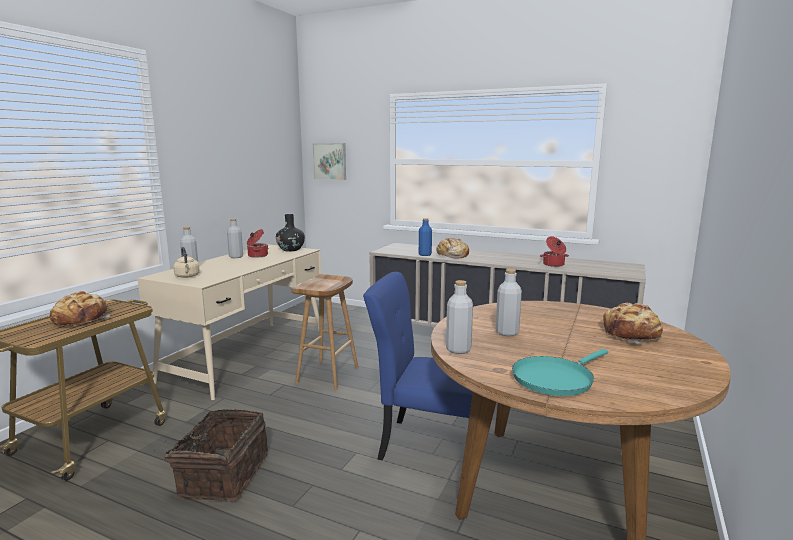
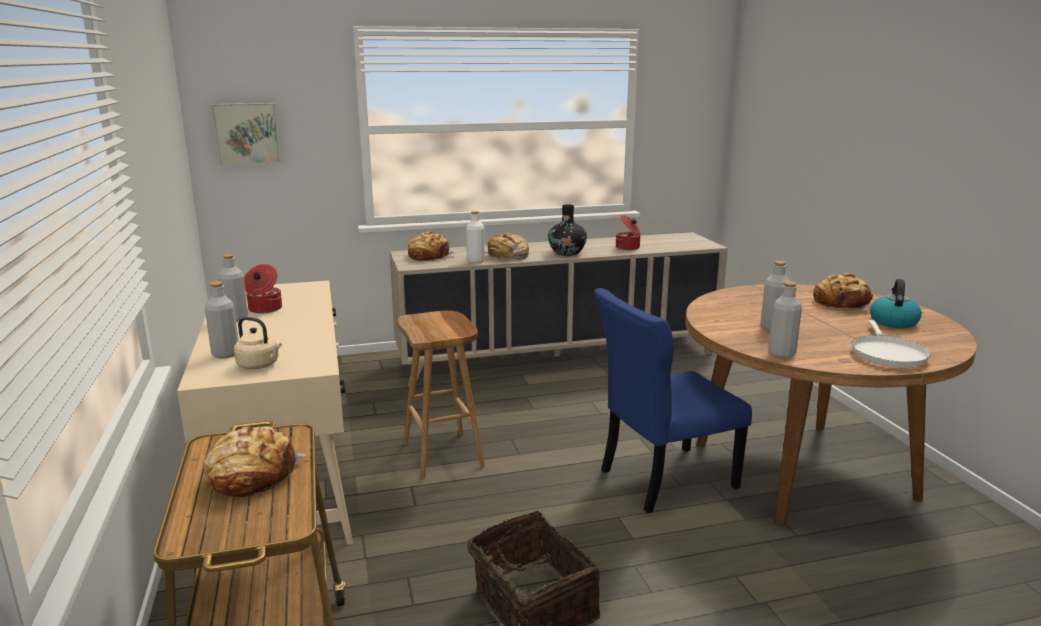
camera: 40 degrees left, 5 degrees up
black vase [276,214,305,251] -> black vase moved to [548,204,587,256]
blue bottle [419,218,432,256] -> white bottle [466,211,485,263]
turquoise frying pan [512,349,608,396] -> white frying pan [851,320,931,367]
none -> bread [408,231,456,261]
none -> kettle [870,279,922,328]

